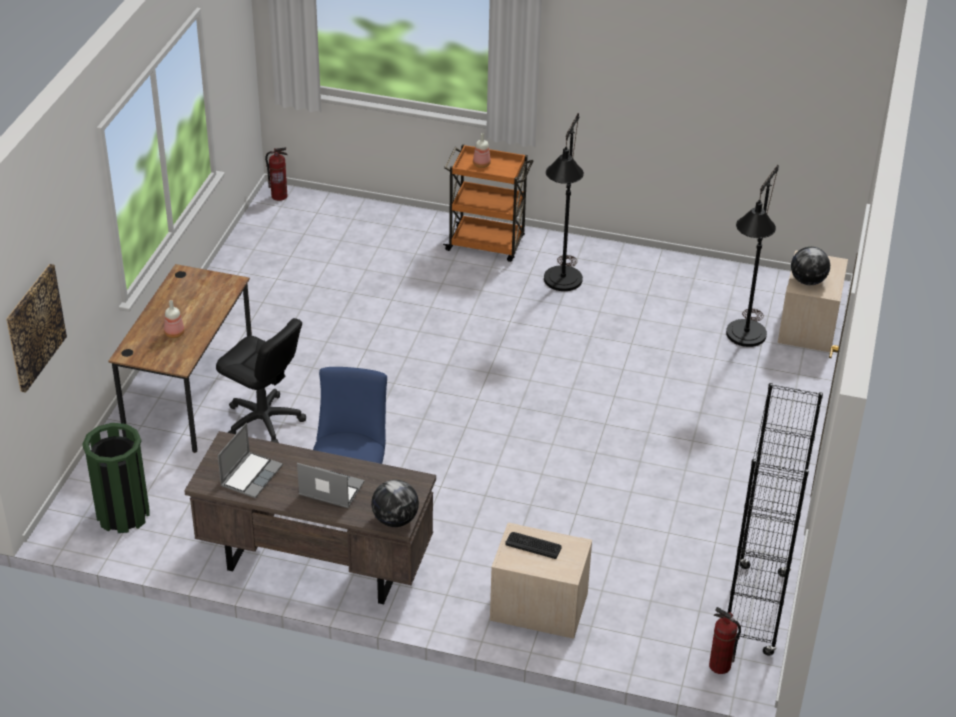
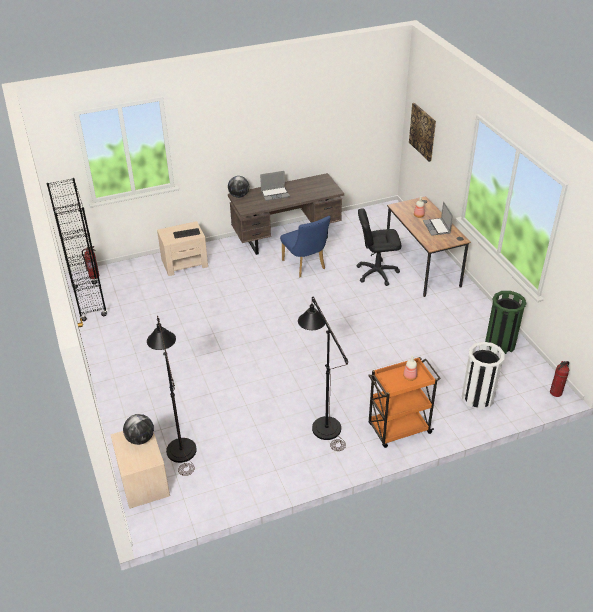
camera: 145 degrees right, 0 degrees up
green trash can [82,423,150,533] -> green trash can moved to [485,291,526,354]
laptop [218,423,283,498] -> laptop moved to [423,201,453,236]
none -> white trash can [462,342,505,409]

